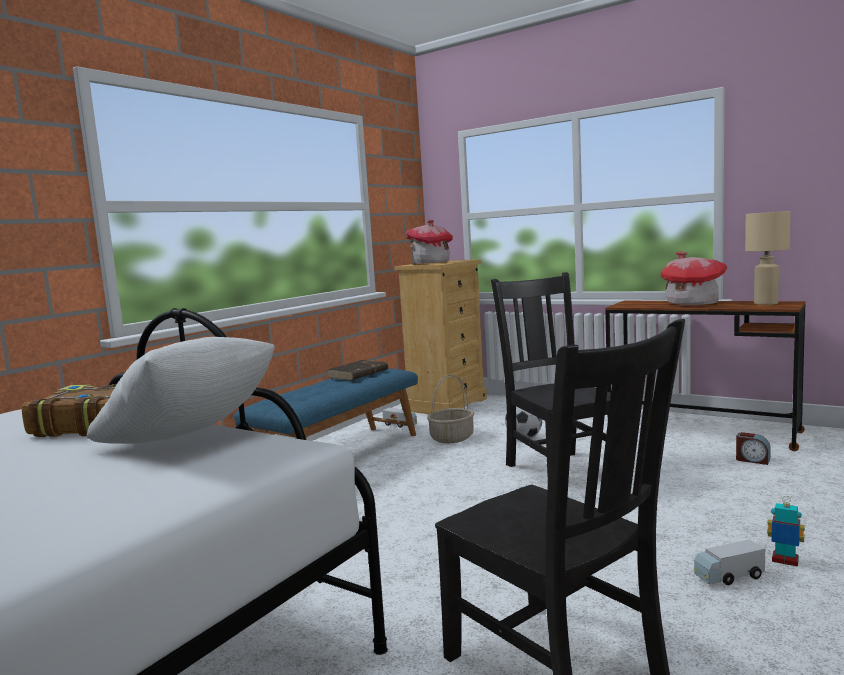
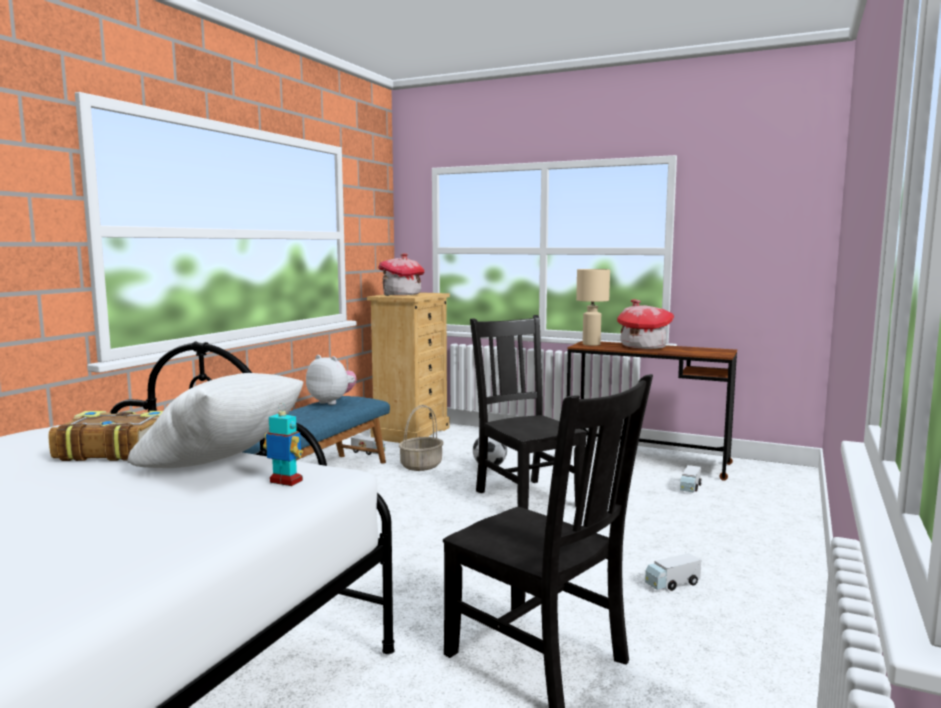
camera: 10 degrees left, 0 degrees up
brown book [327,360,388,380] -> plush toy [306,355,357,405]
alarm clock [736,432,771,465] -> toy truck [680,465,702,492]
beige table lamp [745,211,791,305] -> beige table lamp moved to [576,269,610,346]
toy robot [767,496,805,567] -> toy robot moved to [263,403,303,486]

